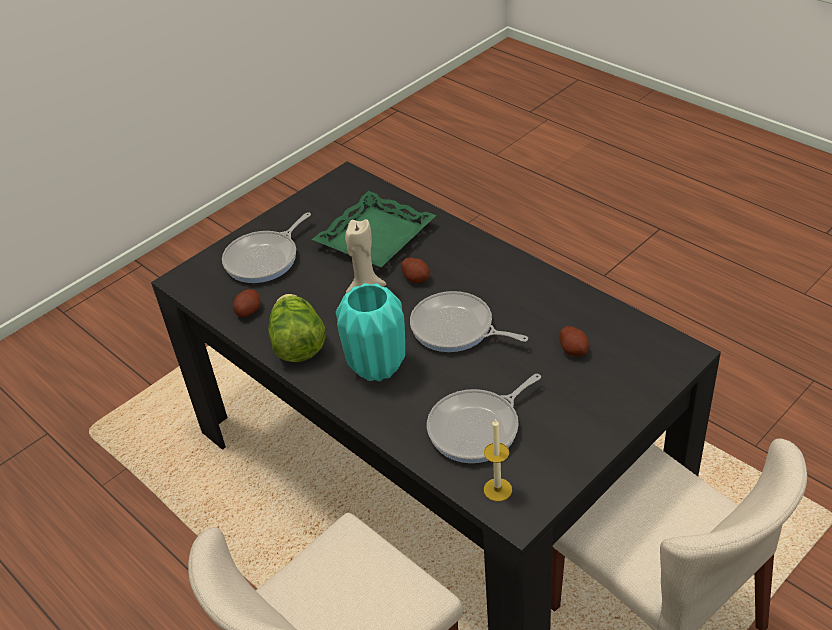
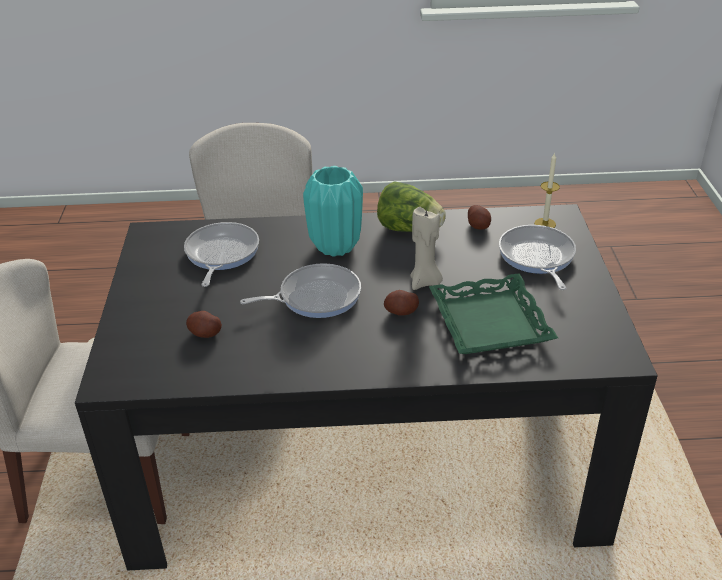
camera: 130 degrees right, 5 degrees down
candle [484,418,512,501] -> candle moved to [534,152,560,228]

